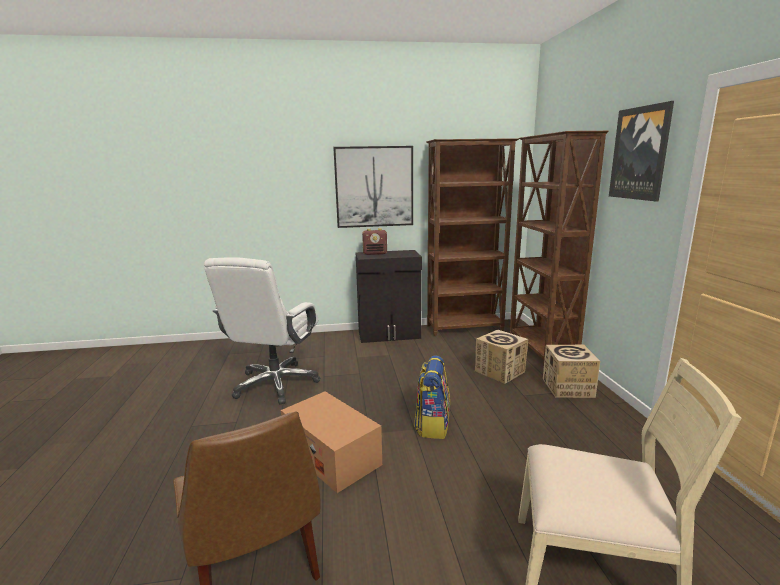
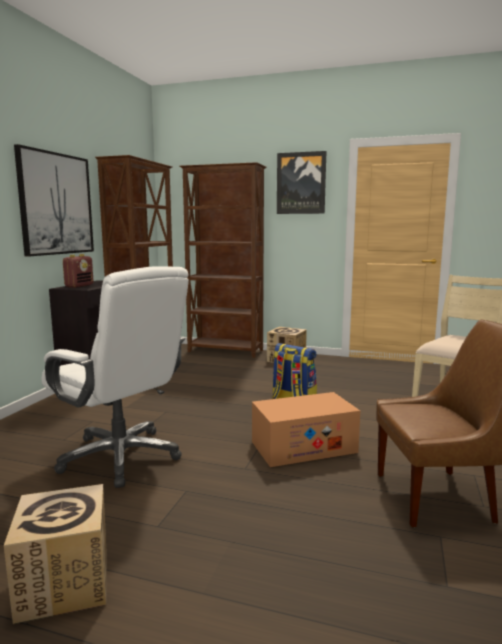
camera: 65 degrees left, 5 degrees down
cardboard box [475,330,528,384] -> cardboard box moved to [4,484,106,624]

